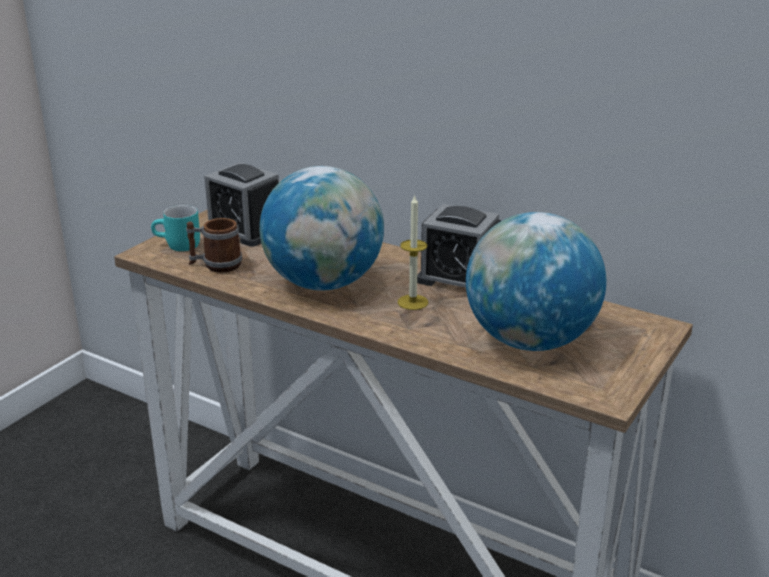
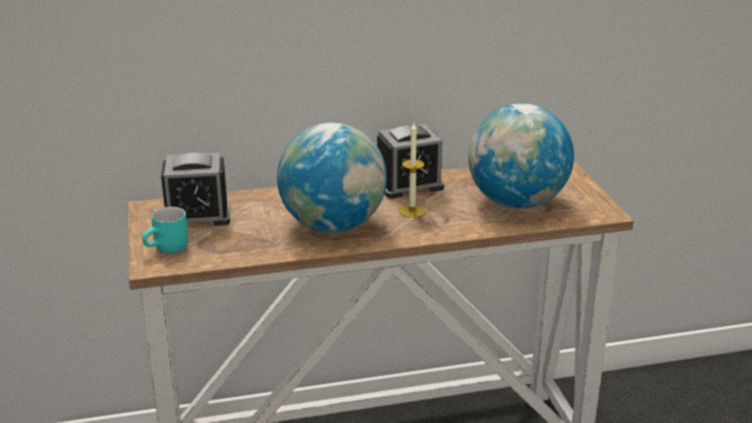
camera: 45 degrees left, 0 degrees up
mug [186,218,242,273] -> none

